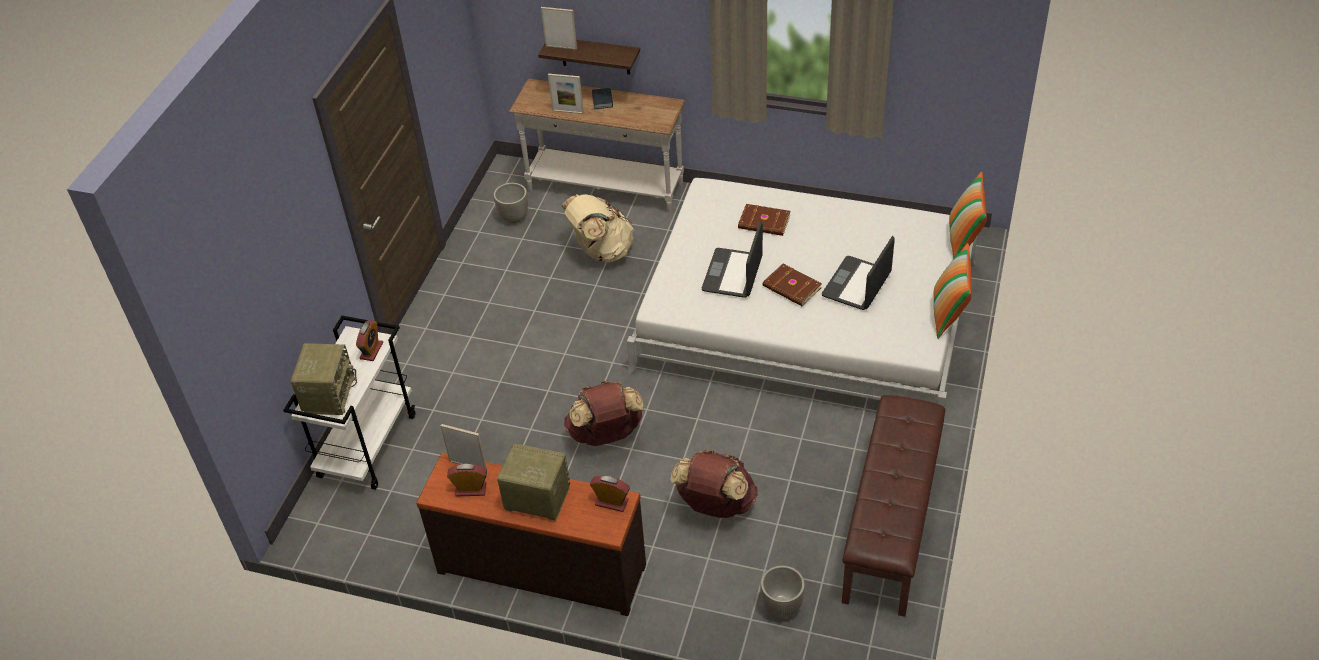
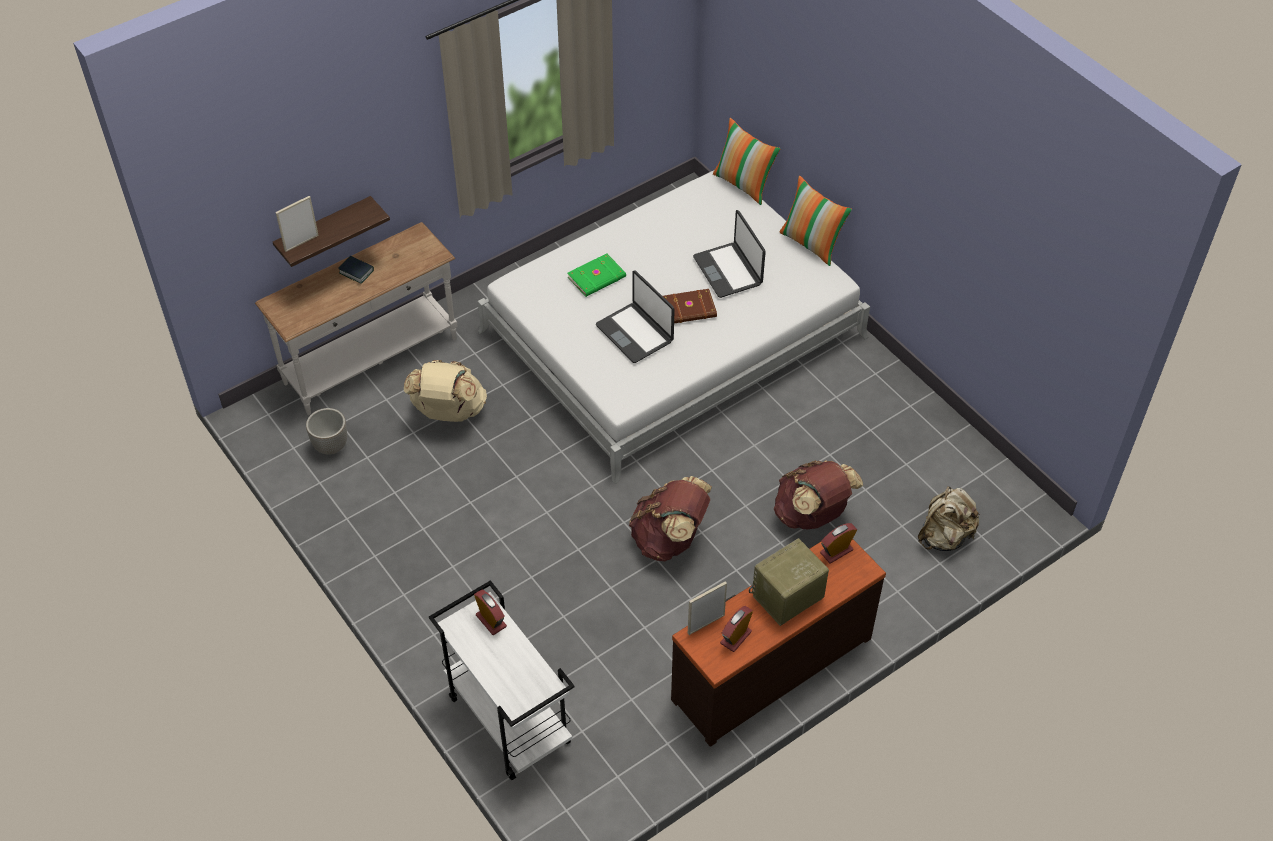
camera: 55 degrees left, 5 degrees up
radio [291,343,357,415] -> none
picture frame [548,74,584,114] -> none
brown book [738,204,791,236] -> green book [567,253,626,297]
planter [761,565,805,618] -> beige backpack [918,486,981,551]
brown bench [842,395,946,617] -> none

